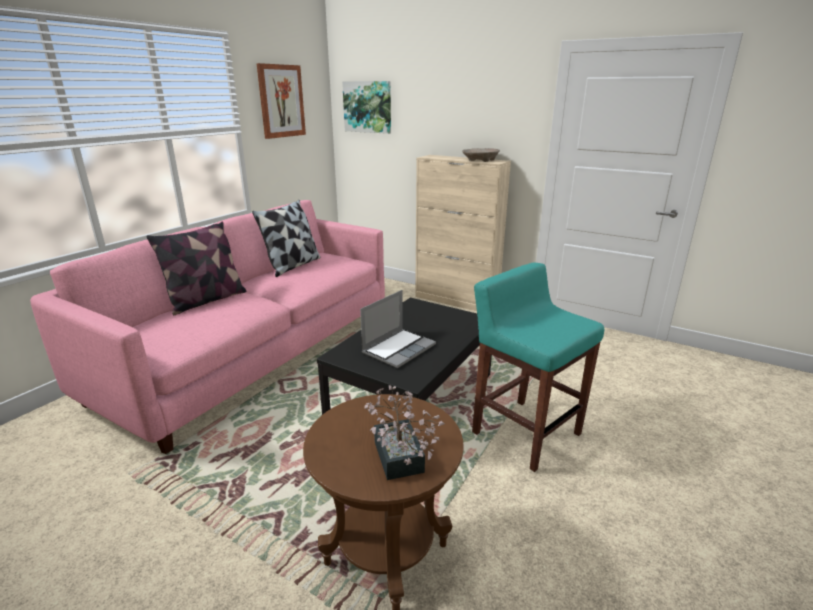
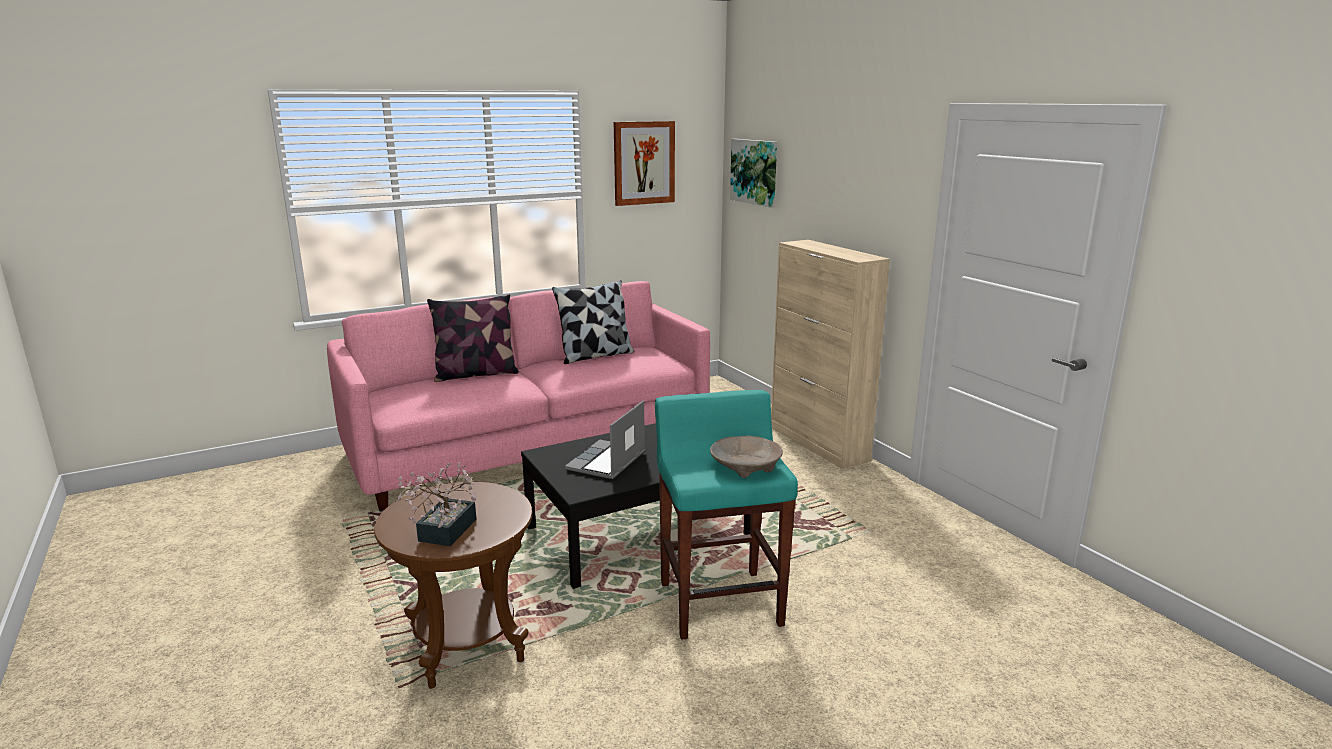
camera: 30 degrees right, 5 degrees down
laptop [360,290,436,368] -> laptop turned 135 degrees clockwise [565,401,645,480]
beige bowl [462,148,500,162] -> beige bowl moved to [710,435,783,478]

